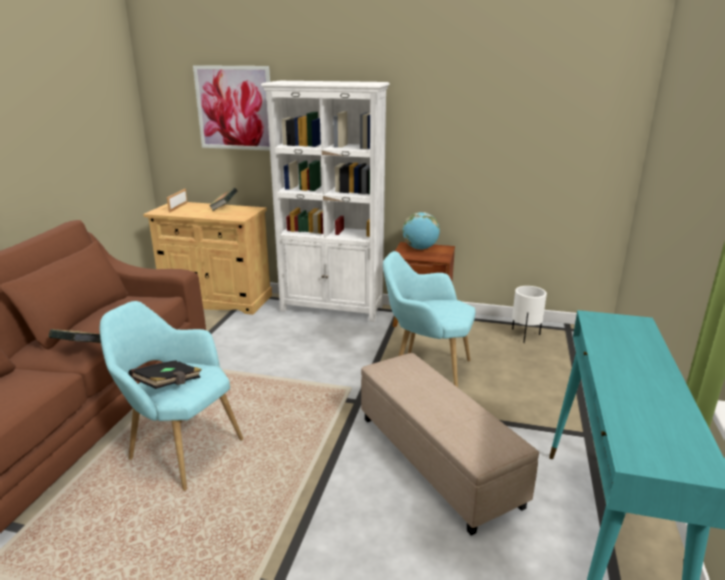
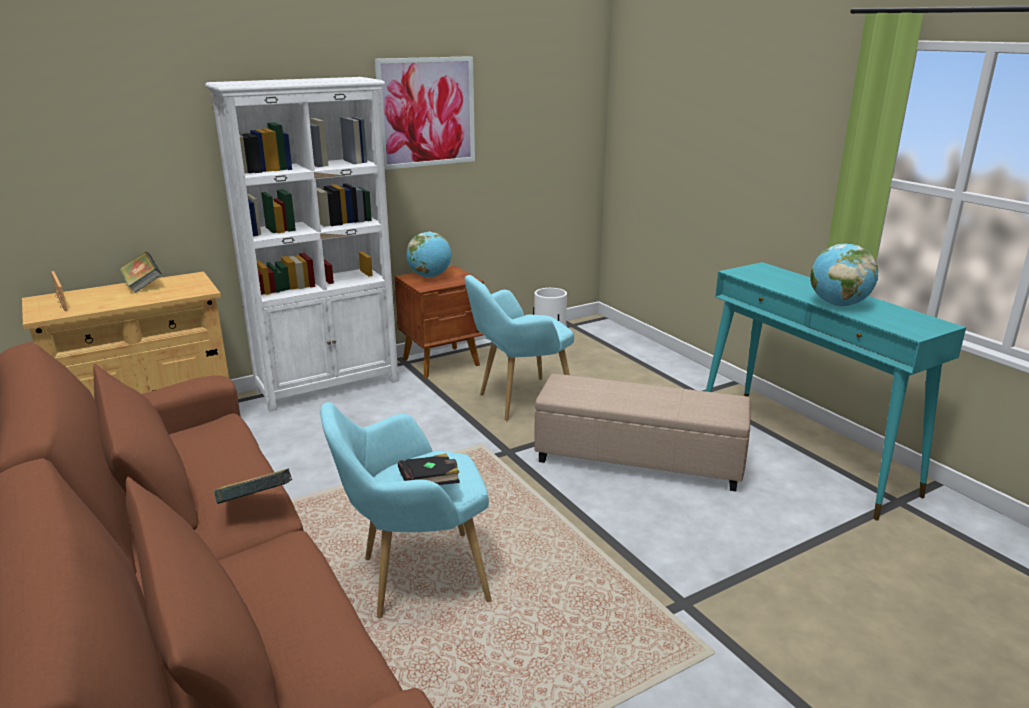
camera: 45 degrees left, 0 degrees up
picture [193,65,270,151] -> picture moved to [374,56,475,170]
none -> globe [810,244,878,306]

